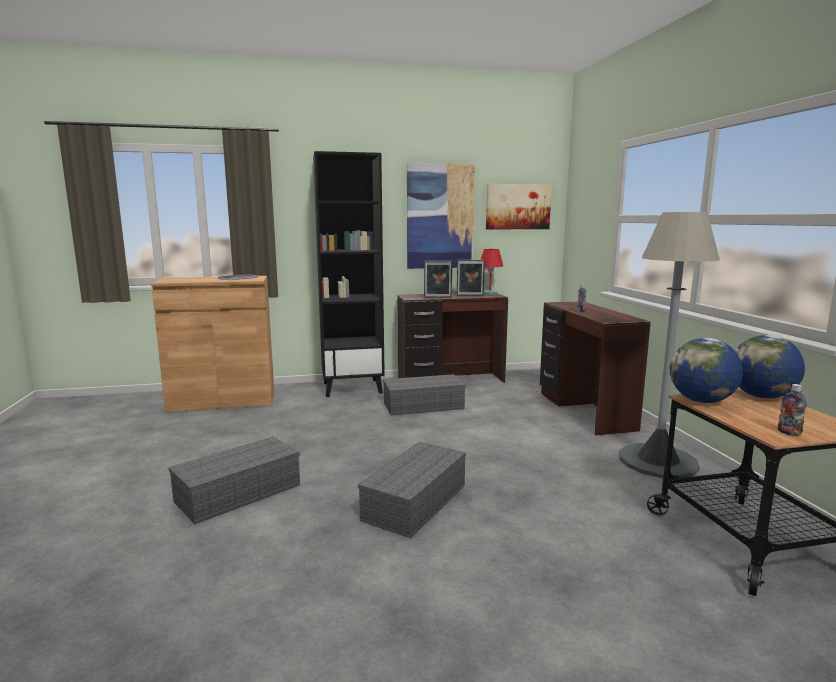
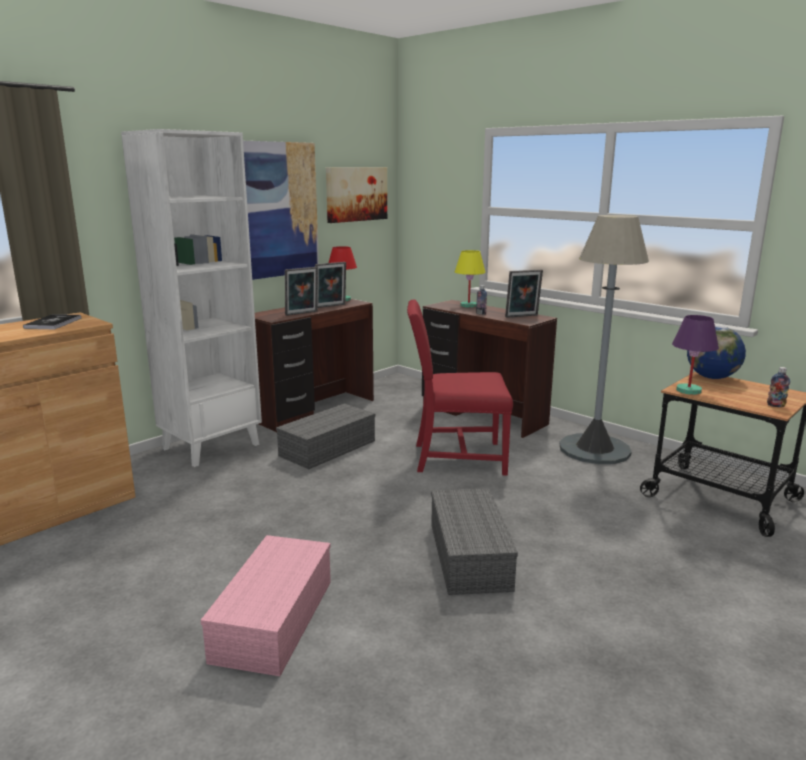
camera: 35 degrees left, 5 degrees up
grey storage box [169,437,300,524] -> pink storage box [201,535,331,676]
black bookcase [313,151,385,397] -> white bookcase [121,129,262,467]
globe [670,338,743,403] -> purple table lamp [672,315,719,395]
none -> red chair [407,299,513,476]
none -> yellow table lamp [455,250,486,308]
none -> picture frame [505,270,543,318]

